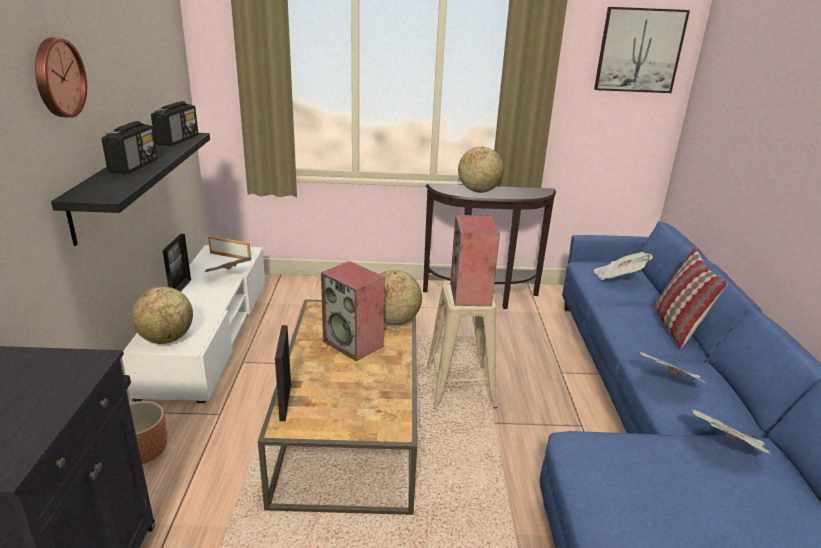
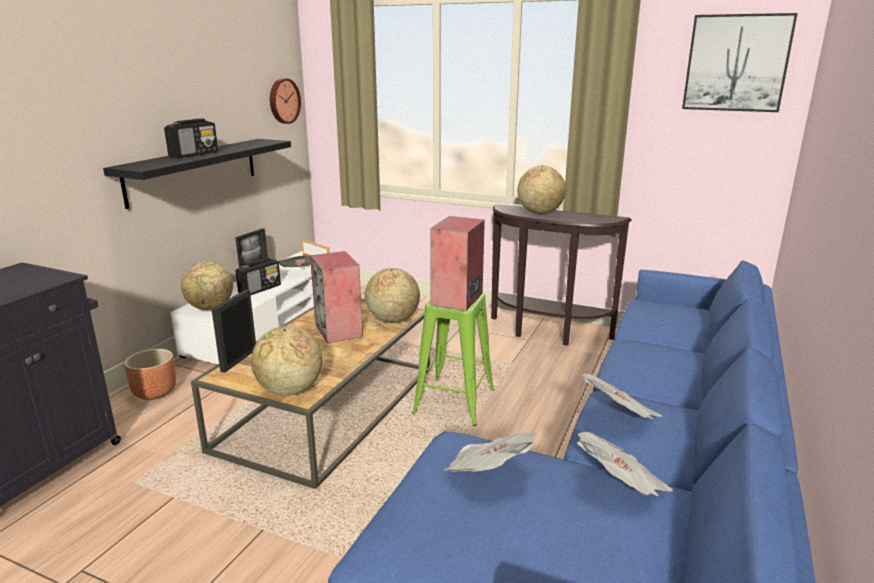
camera: 25 degrees right, 5 degrees down
wall clock [35,38,87,118] -> wall clock moved to [270,78,301,124]
radio [151,101,198,146] -> radio moved to [235,257,281,296]
beige stool [426,283,497,409] -> green stool [412,293,494,426]
newspaper [594,252,653,280] -> newspaper moved to [443,433,537,472]
pillow [653,248,728,349] -> none
none -> globe [251,326,322,395]

